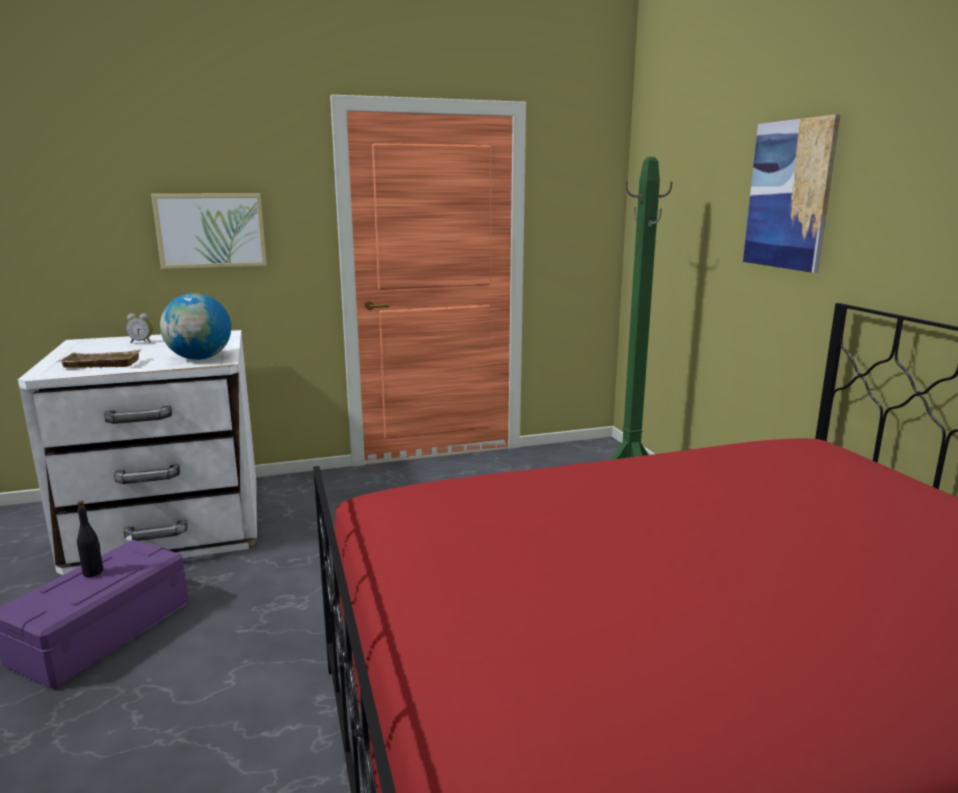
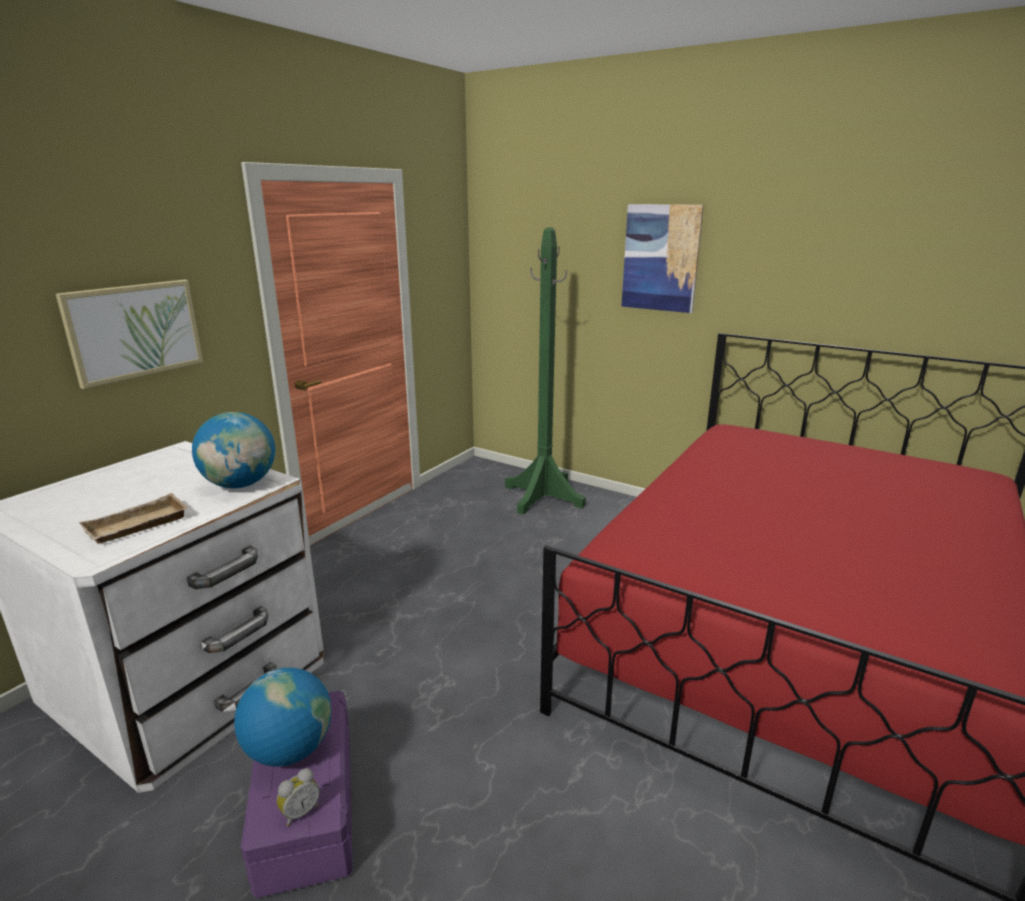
camera: 40 degrees left, 5 degrees up
black bottle [77,501,103,577] -> globe [234,667,331,767]
alarm clock [126,313,153,343] -> alarm clock moved to [277,768,320,826]

